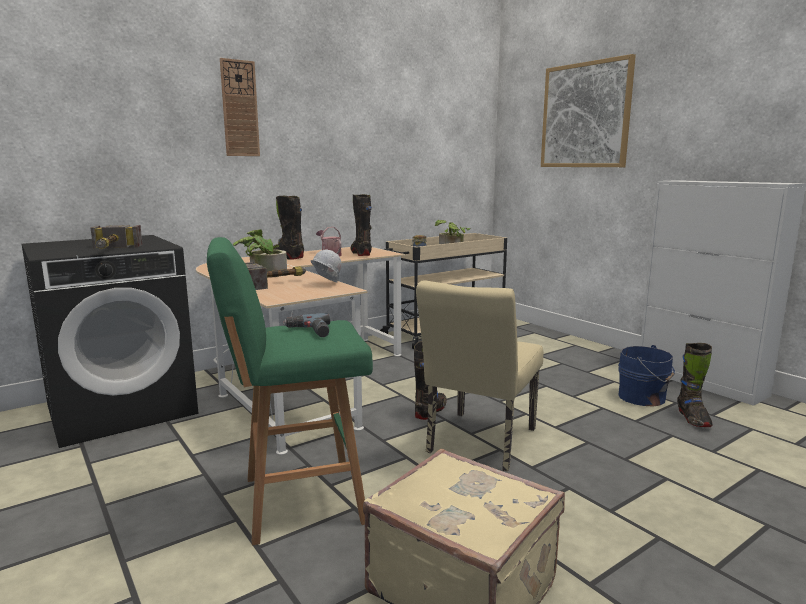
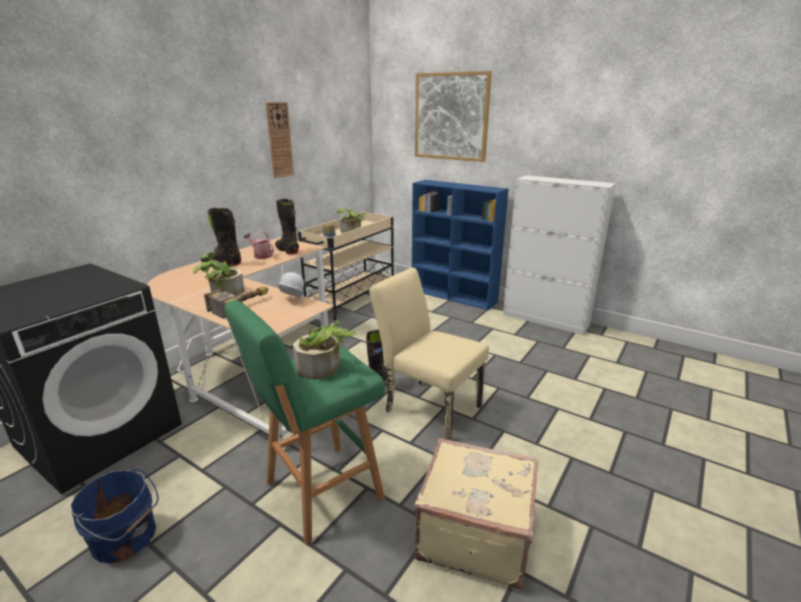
camera: 20 degrees left, 10 degrees up
hammer [91,225,143,249] -> none
wall clock [220,58,260,156] -> wall clock moved to [265,102,294,178]
power drill [283,313,330,337] -> potted plant [293,321,357,380]
beige chair [416,280,543,472] -> beige chair turned 120 degrees clockwise [369,268,489,440]
blue bucket [618,345,675,407] -> blue bucket moved to [70,468,159,564]
black boot [677,343,712,427] -> none
none -> blue bookcase [412,180,508,310]

